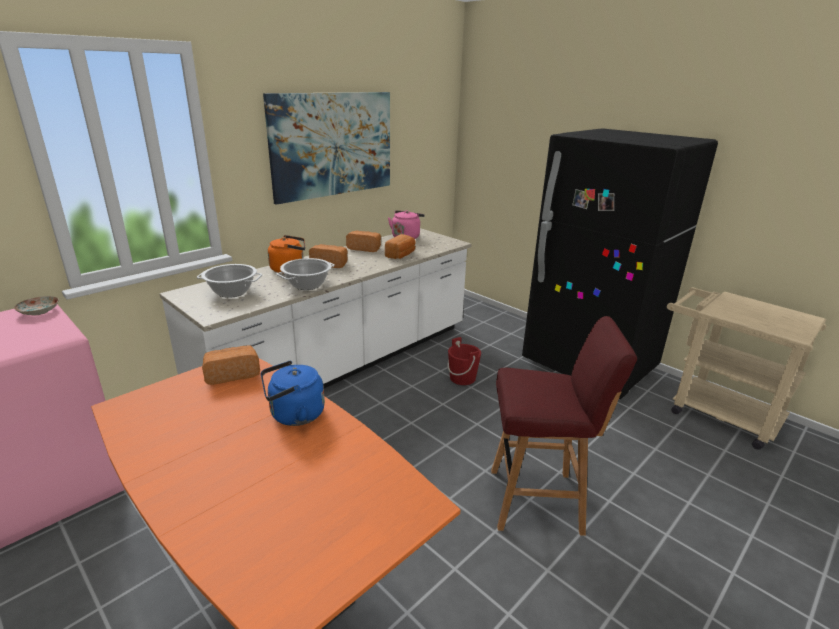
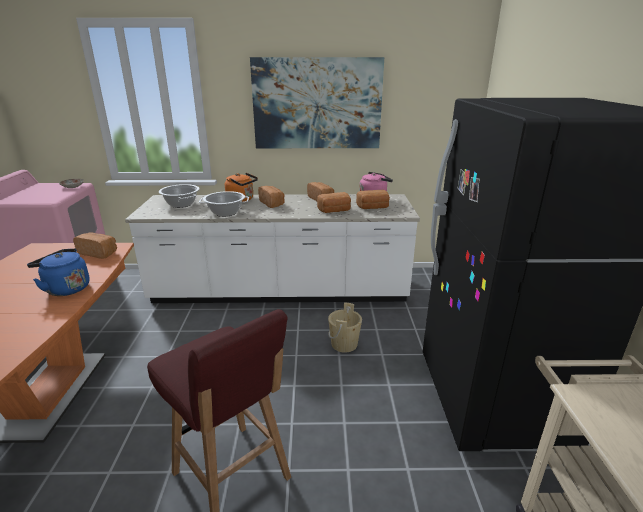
camera: 45 degrees right, 0 degrees up
red bucket [448,337,481,385] -> beige bucket [328,303,362,353]
none -> bread [356,190,390,209]

